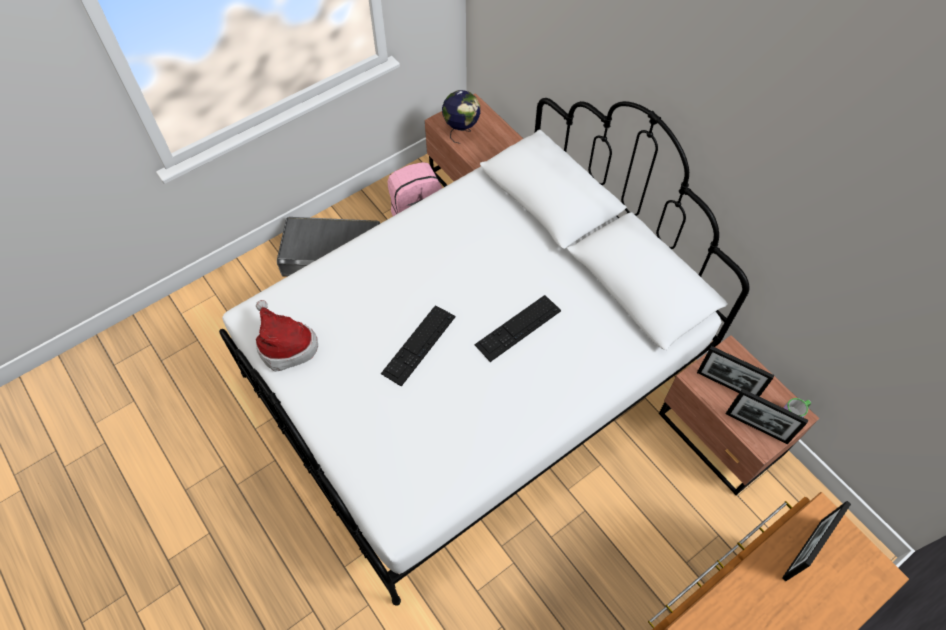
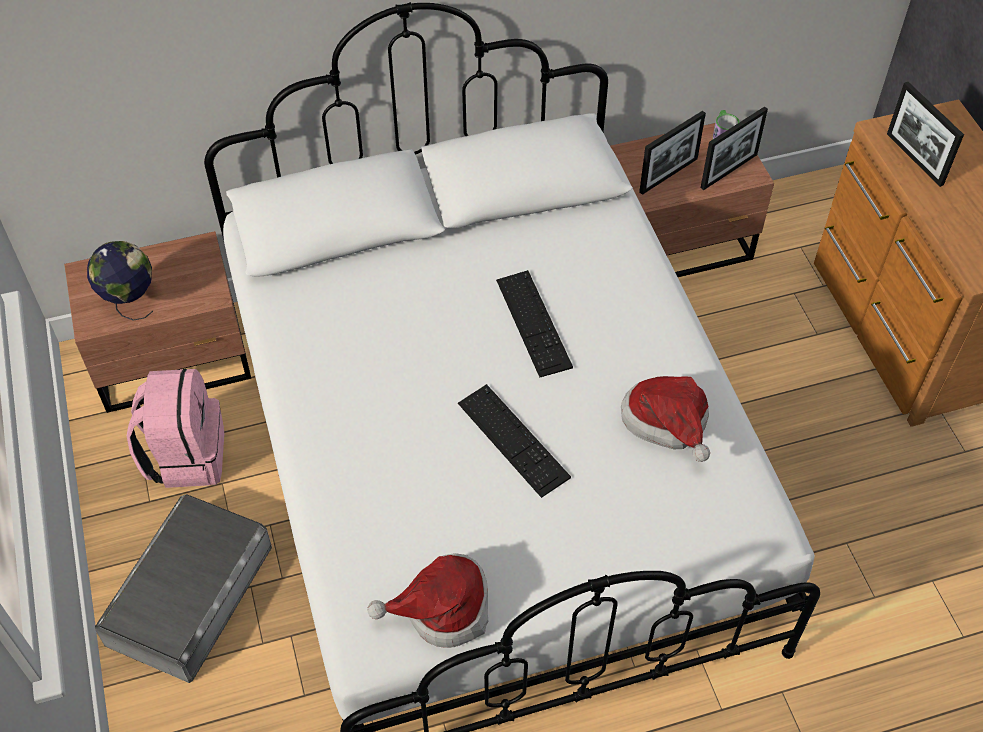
camera: 70 degrees left, 5 degrees down
none -> hat [621,376,710,462]

